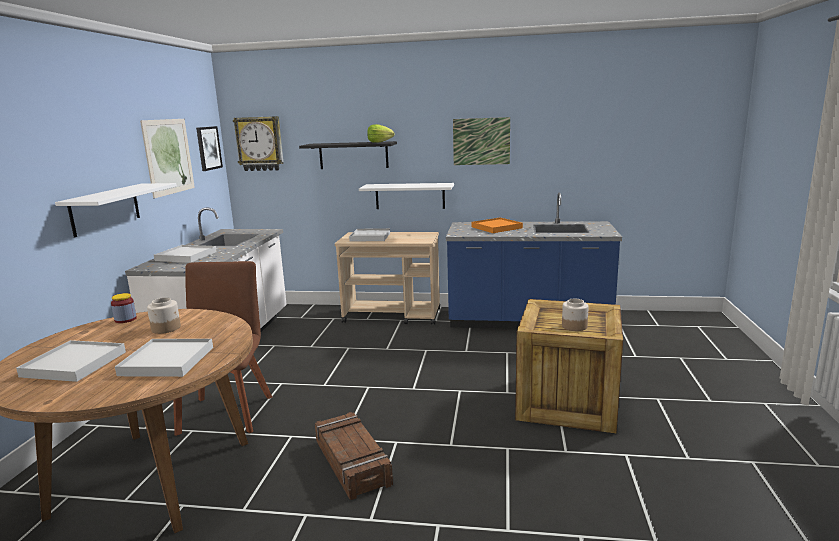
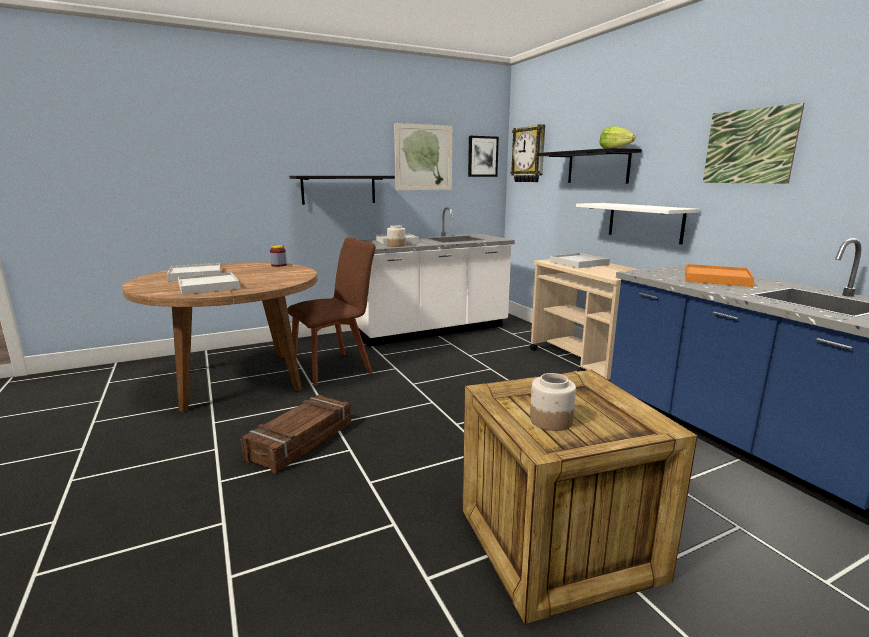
camera: 55 degrees right, 0 degrees up
white shelf [55,183,177,237] -> black shelf [289,176,395,205]
jar [147,298,181,334] -> jar moved to [387,225,406,247]

